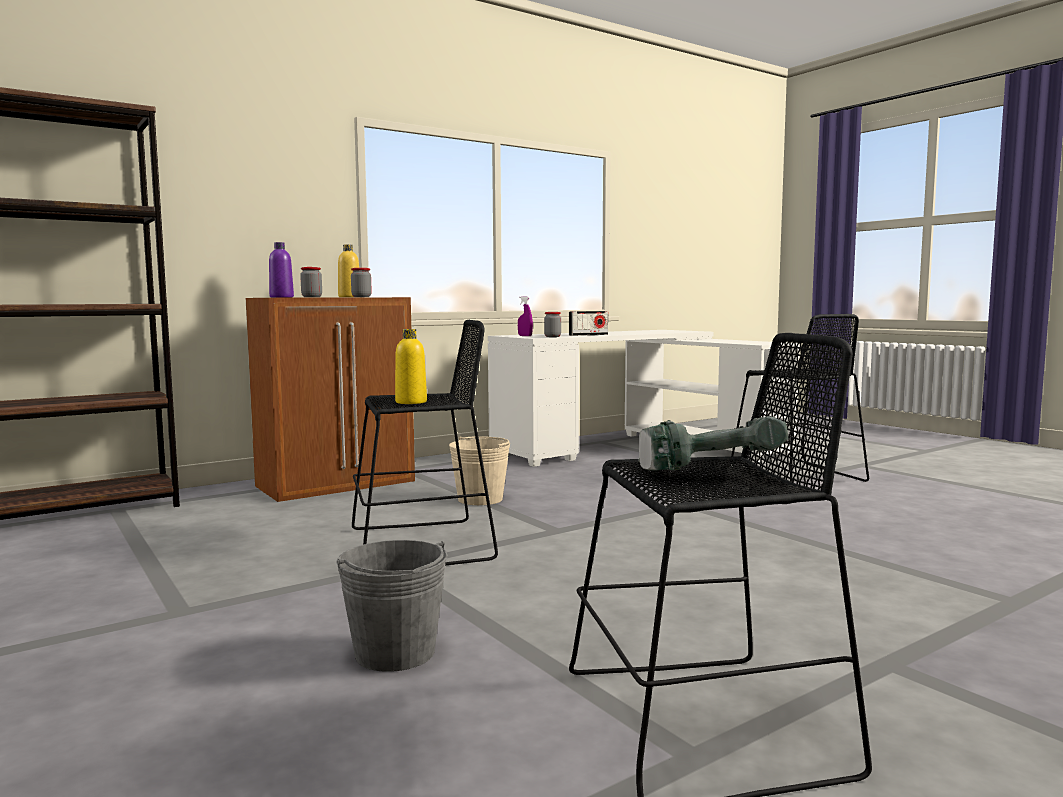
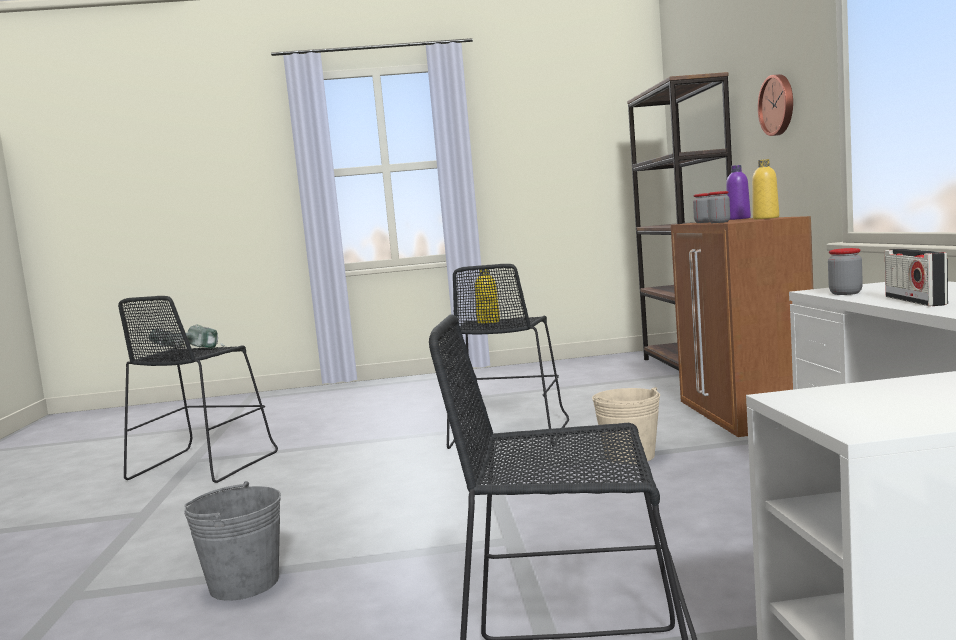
camera: 120 degrees right, 0 degrees up
grey bucket [337,540,447,672] -> grey bucket moved to [184,481,281,601]
purple spray bottle [518,296,533,336] -> none
none -> wall clock [758,74,793,136]

